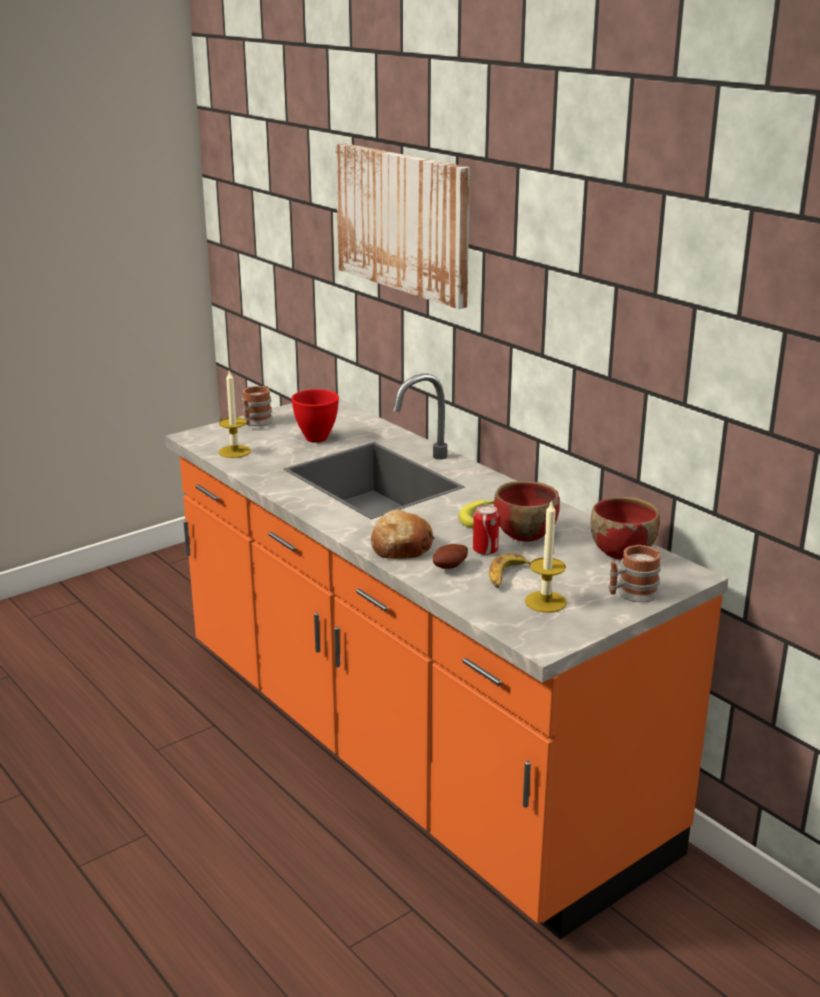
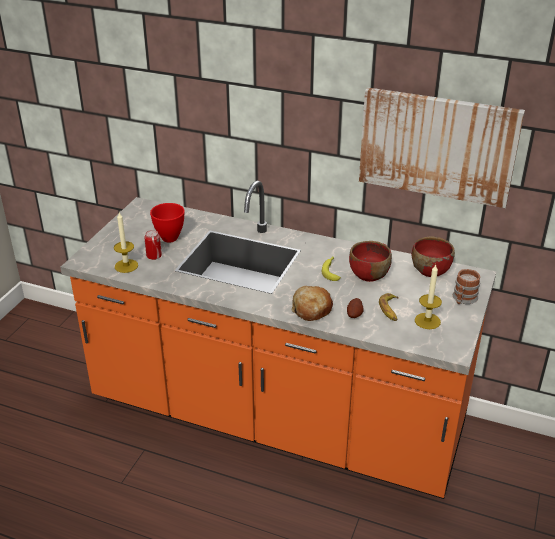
camera: 30 degrees left, 10 degrees up
mug [242,386,273,426] -> none
picture [335,143,470,309] -> picture moved to [359,87,525,208]
can [473,505,499,555] -> can moved to [144,230,162,260]

